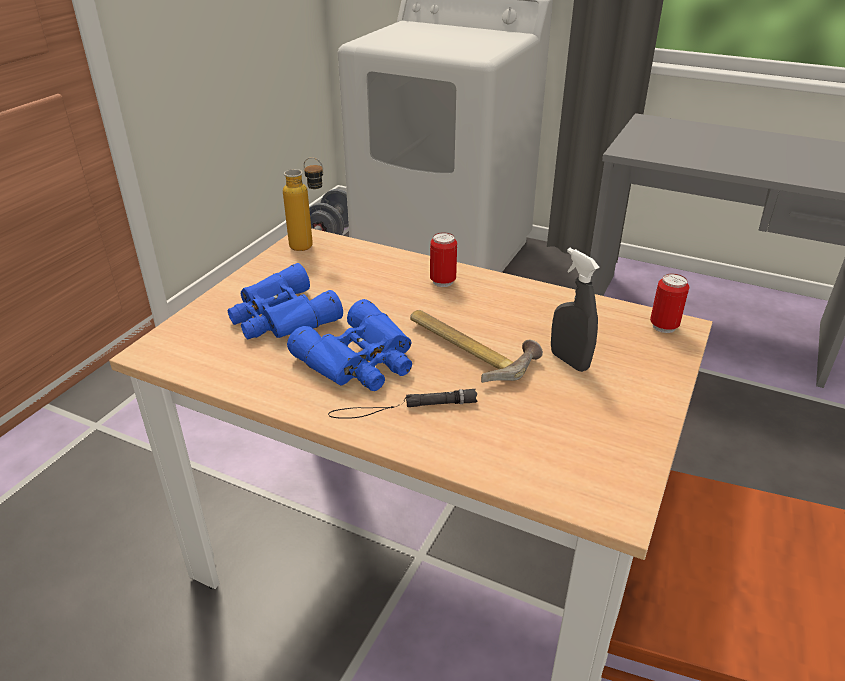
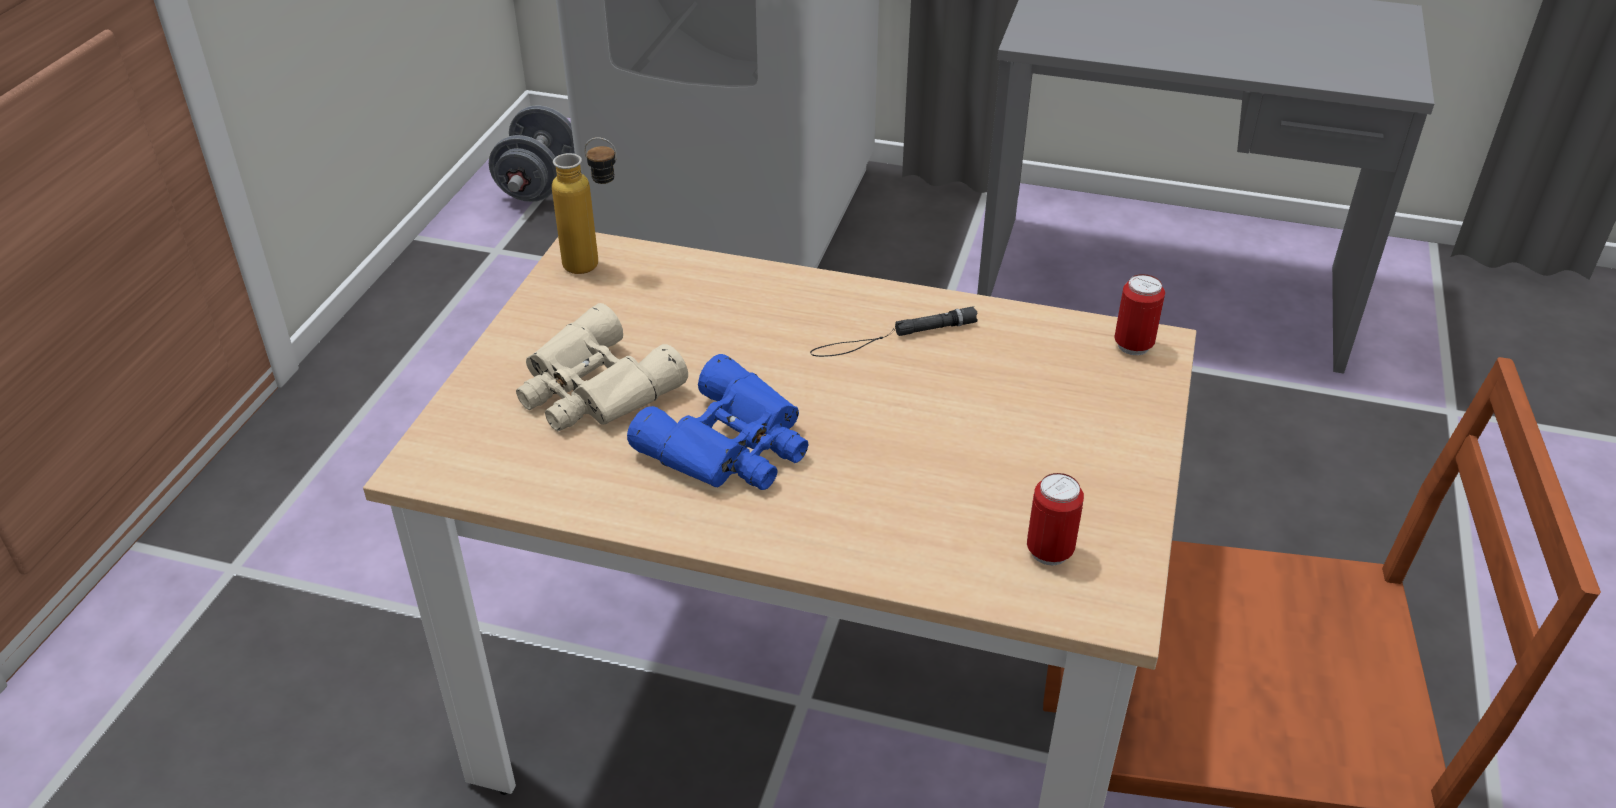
camera: 10 degrees left, 5 degrees up
blue binoculars [227,263,343,339] -> beige binoculars [516,303,688,431]
black flashlight [328,389,477,419] -> black flashlight moved to [810,306,978,357]
hammer [410,310,543,383] -> none
can [430,232,457,287] -> can moved to [1027,473,1084,566]
grey spray bottle [551,248,600,372] -> none

